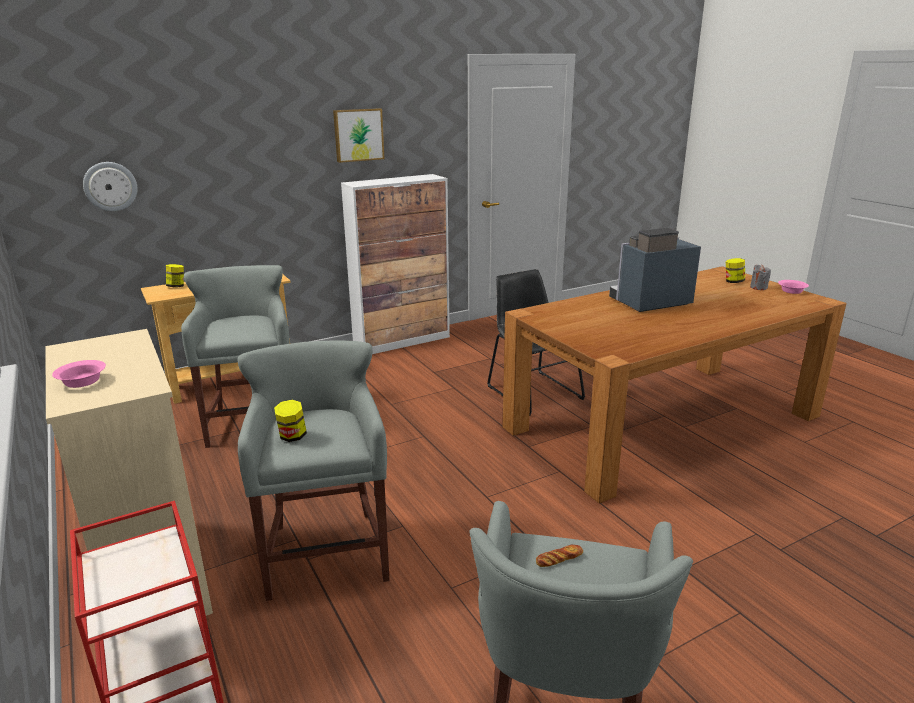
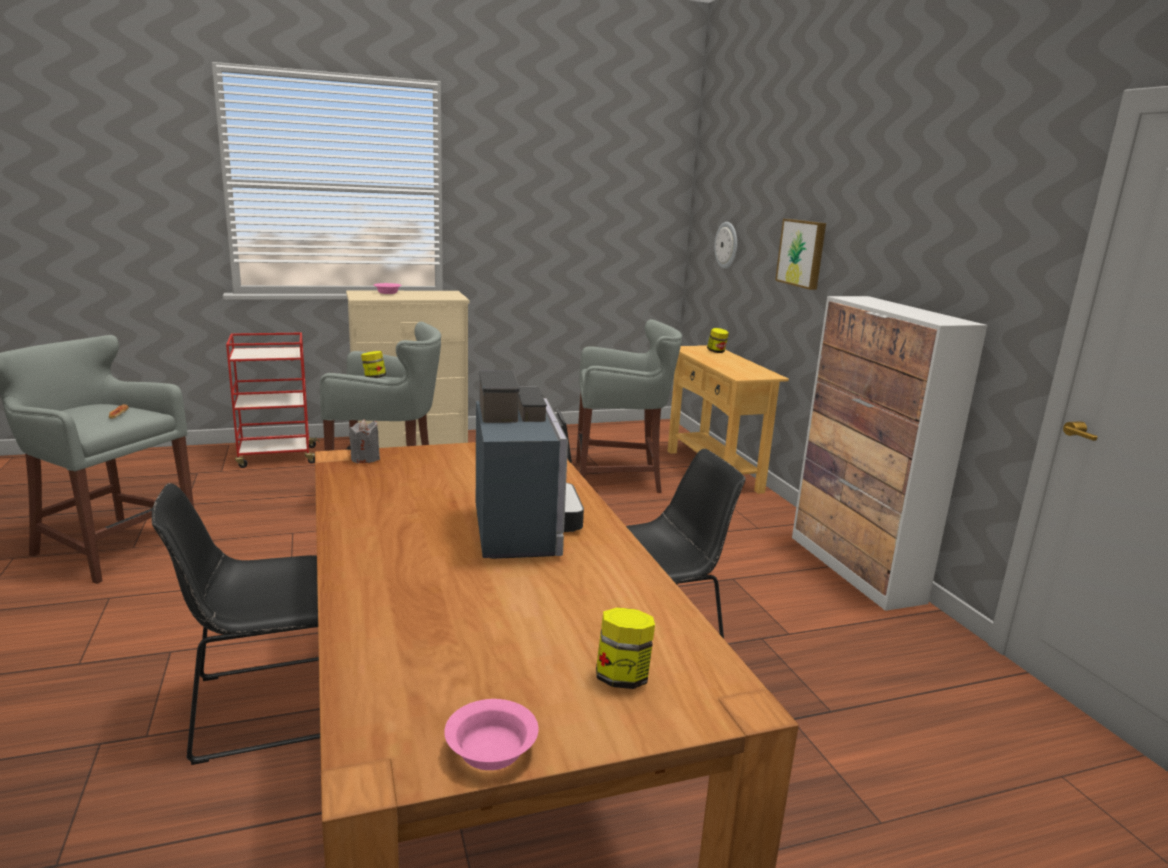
camera: 100 degrees right, 5 degrees down
picture [333,108,385,163] -> picture moved to [775,219,826,290]
grey candle [750,265,771,290] -> grey candle moved to [349,419,380,463]
none -> black chair [152,483,320,765]

